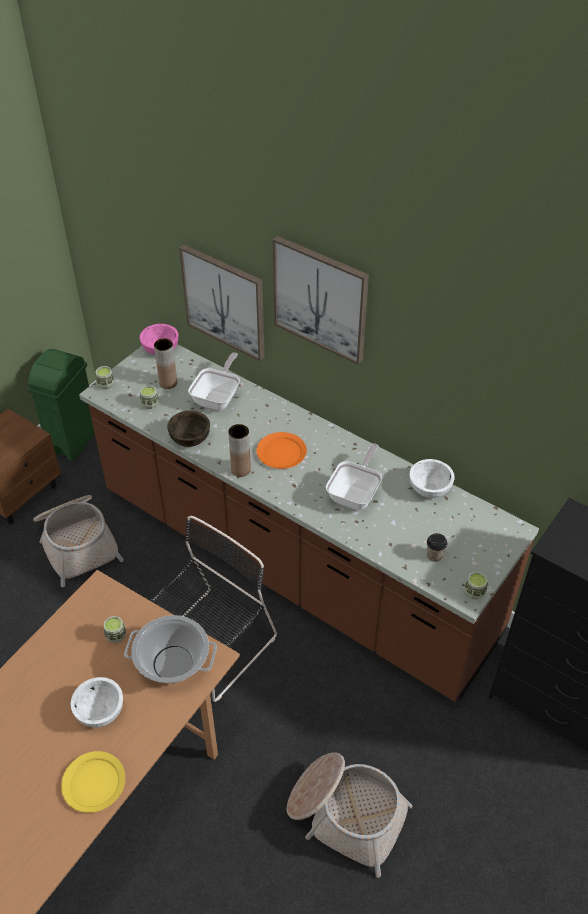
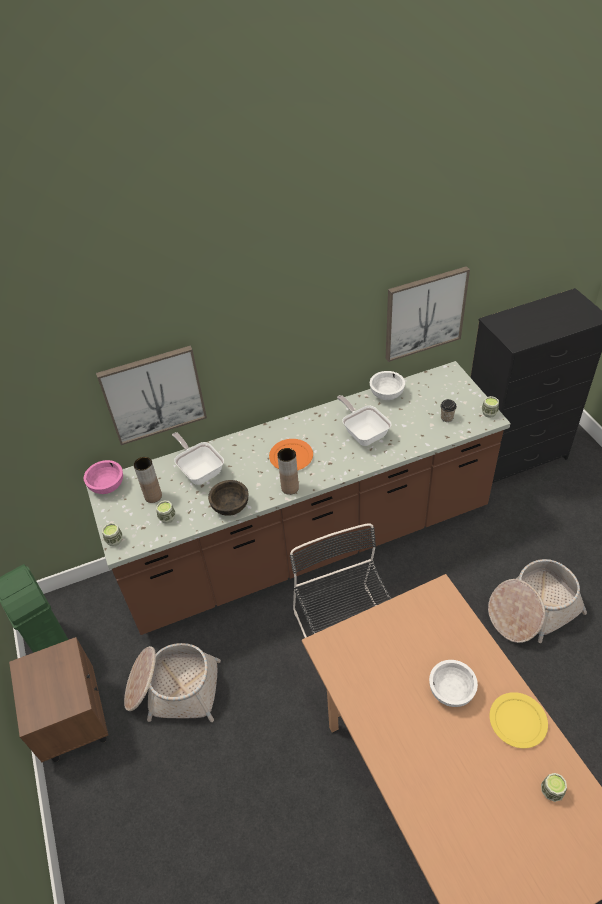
camera: 55 degrees left, 0 degrees up
cup [104,616,126,643] -> cup moved to [541,773,567,802]
cooking pot [124,615,217,683] -> none
picture [273,236,369,365] -> picture moved to [386,266,470,362]

